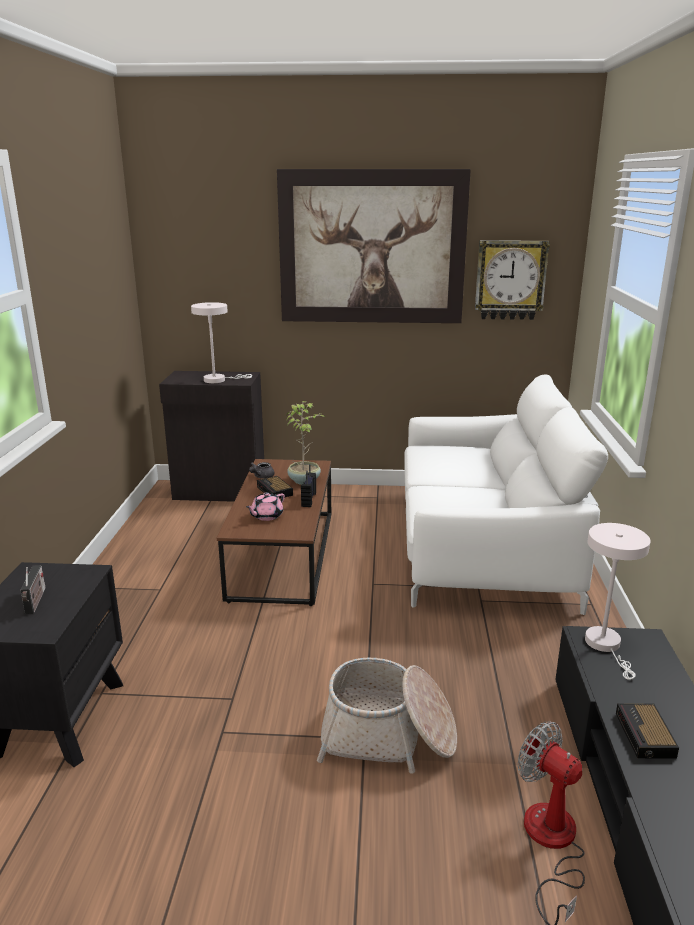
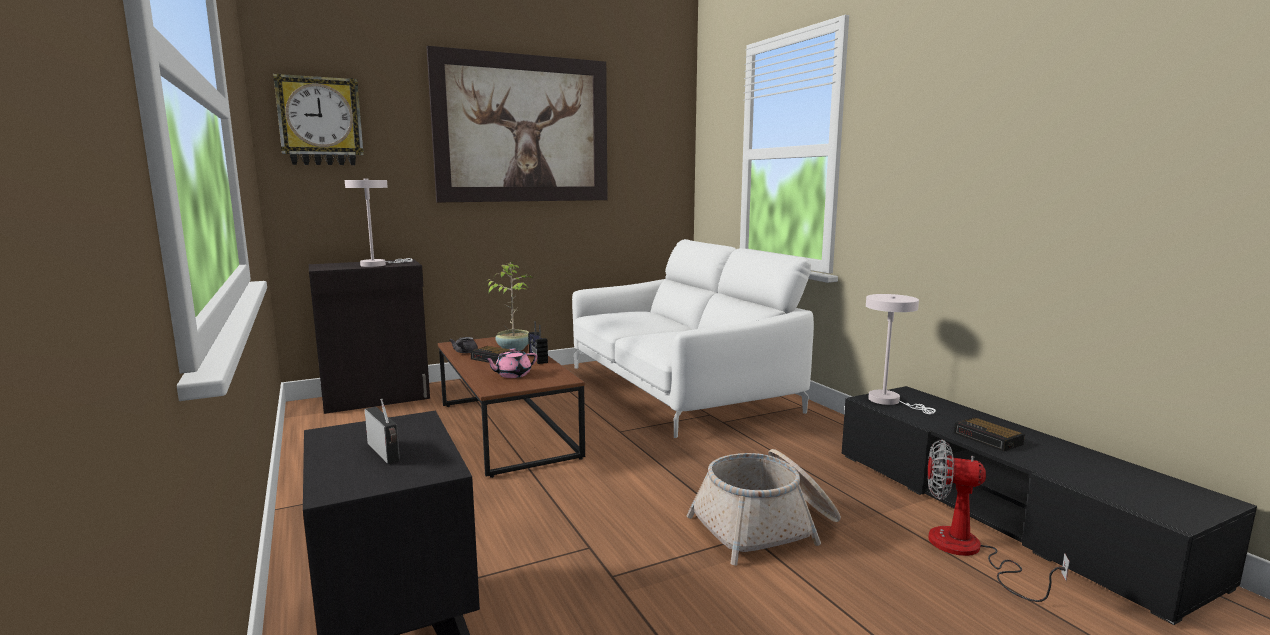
camera: 30 degrees left, 10 degrees down
pink teapot [246,492,285,521] -> pink teapot turned 45 degrees clockwise [484,348,537,378]
wall clock [475,240,550,320] -> wall clock moved to [273,73,364,165]

